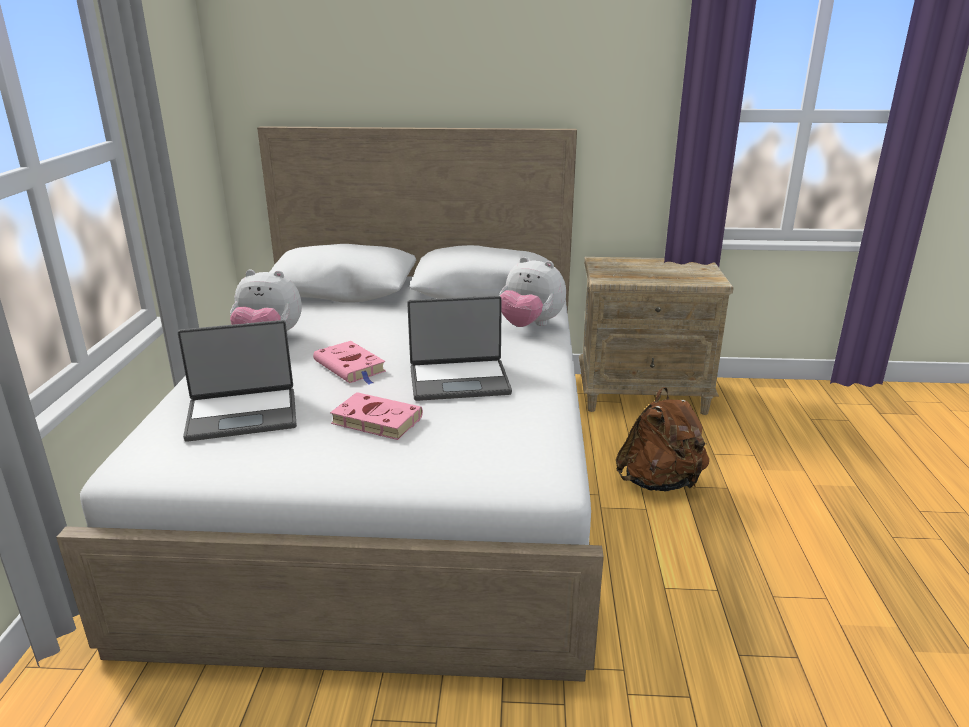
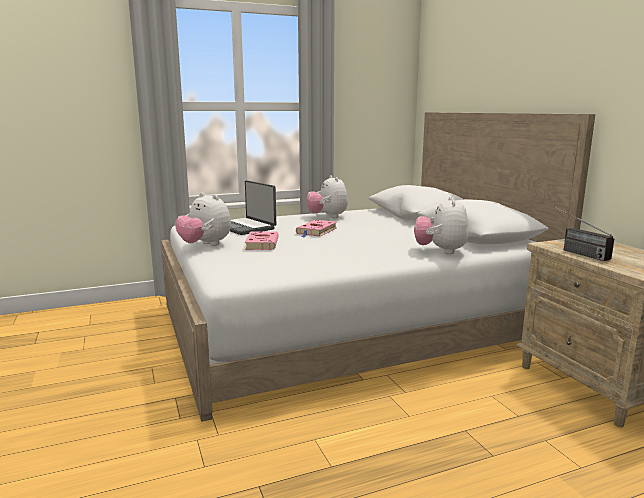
camera: 65 degrees right, 10 degrees down
laptop [407,296,512,401] -> none
brown backpack [616,387,709,491] -> none
none -> plush toy [175,193,231,246]
none -> radio [554,206,614,261]

